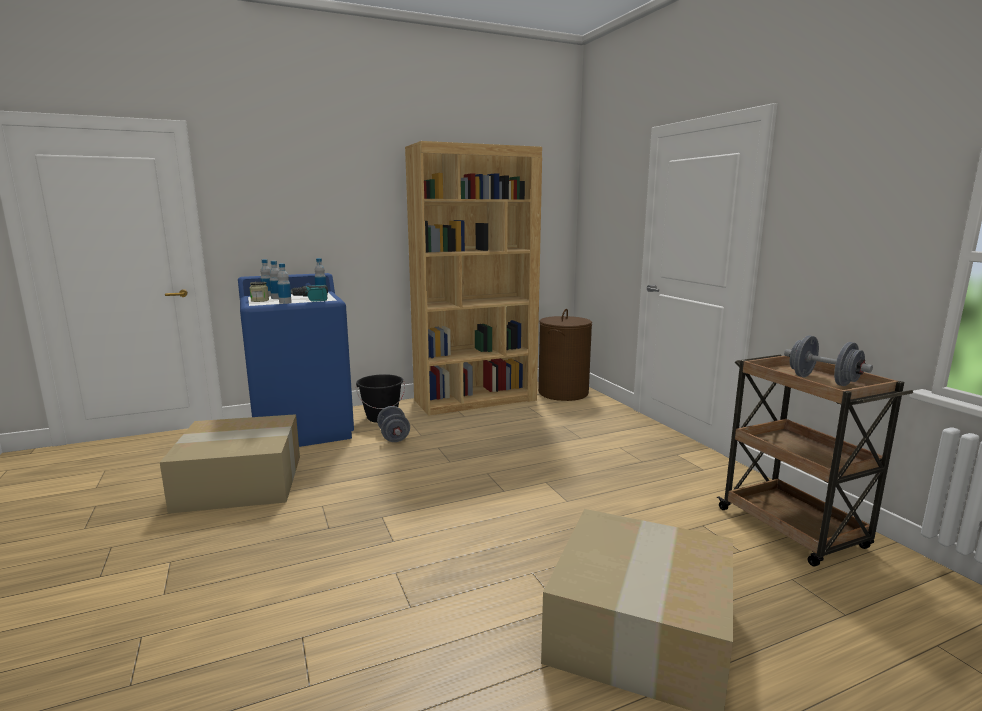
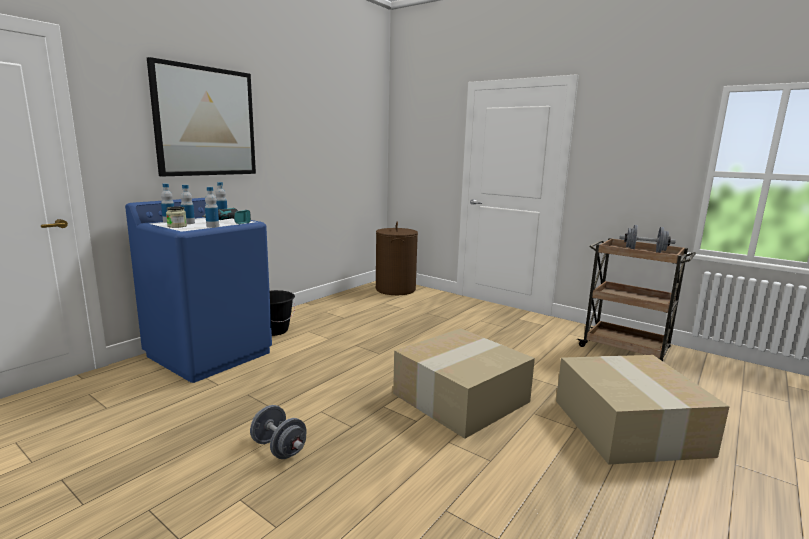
camera: 30 degrees left, 0 degrees up
cardboard box [160,414,300,514] -> cardboard box moved to [393,328,535,439]
grey dumbbell [377,406,410,442] -> grey dumbbell moved to [250,405,306,459]
brown bookcase [405,141,542,416] -> none
none -> picture [147,57,256,176]

